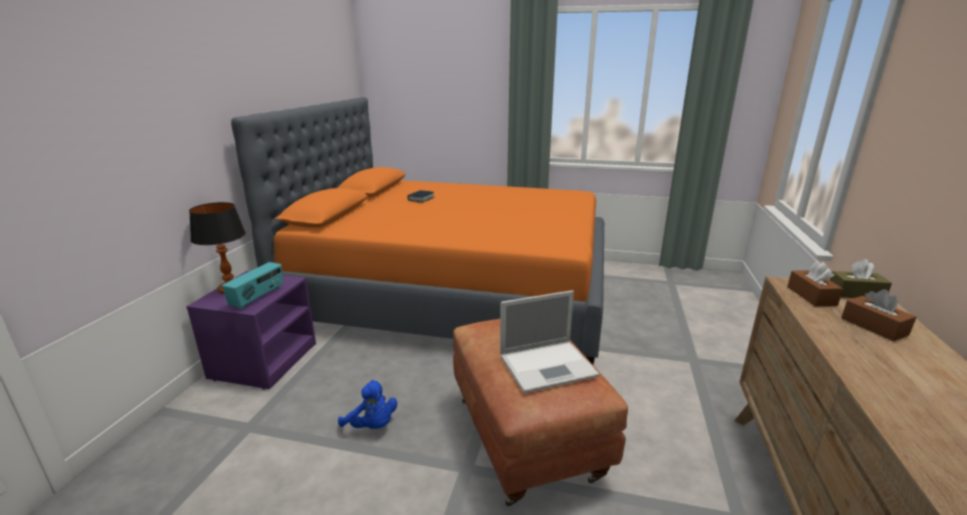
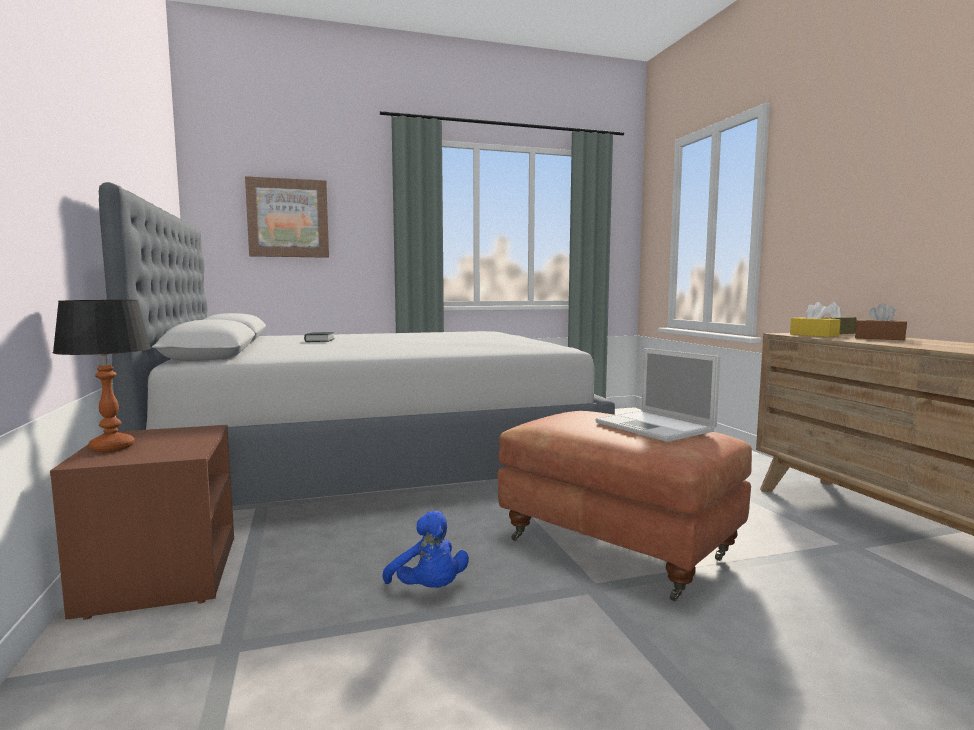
camera: 30 degrees left, 15 degrees down
purple nightstand [186,271,316,390] -> brown nightstand [50,425,234,620]
radio [222,262,283,310] -> none
orange bed [231,97,604,364] -> grey bed [99,182,615,506]
blue plush toy [338,380,397,429] -> blue plush toy turned 45 degrees clockwise [382,511,469,588]
laptop [500,290,600,393] -> laptop turned 105 degrees clockwise [595,348,720,442]
brown tissue box [787,262,843,306] -> yellow tissue box [790,302,841,337]
none -> picture [245,176,329,258]

